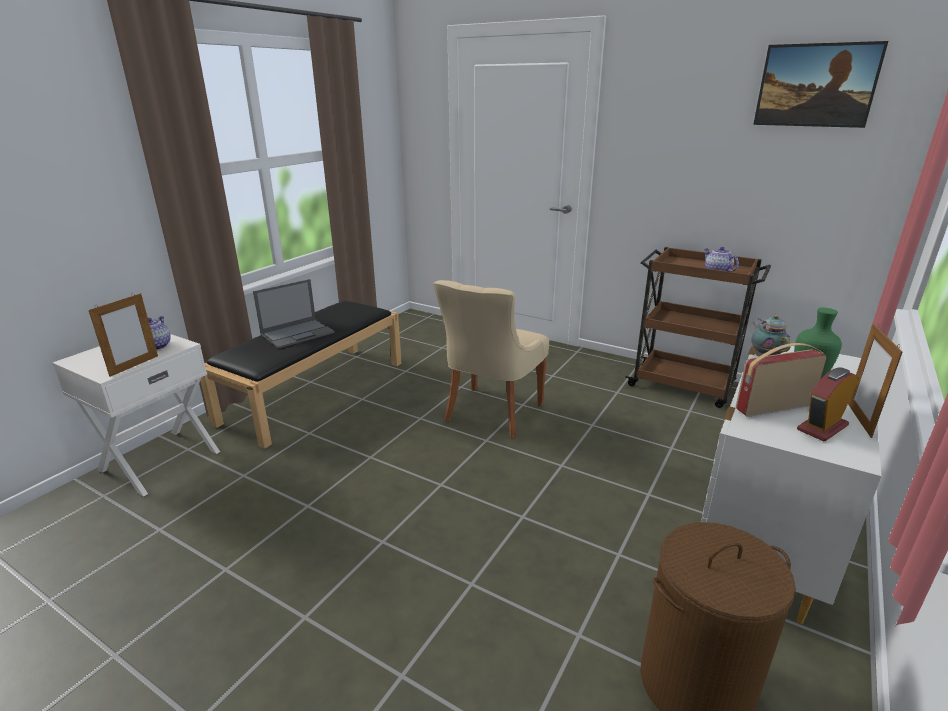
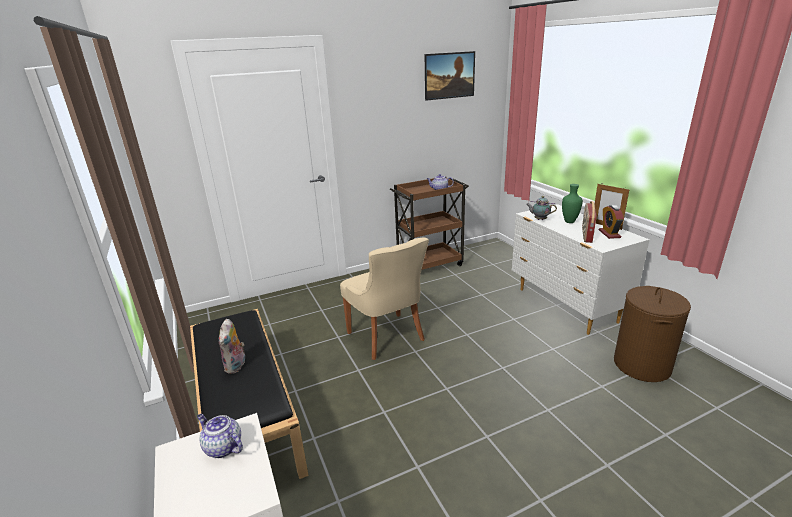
camera: 55 degrees left, 0 degrees up
picture frame [89,293,158,377] -> none
laptop [253,279,335,349] -> plush toy [218,319,245,374]

